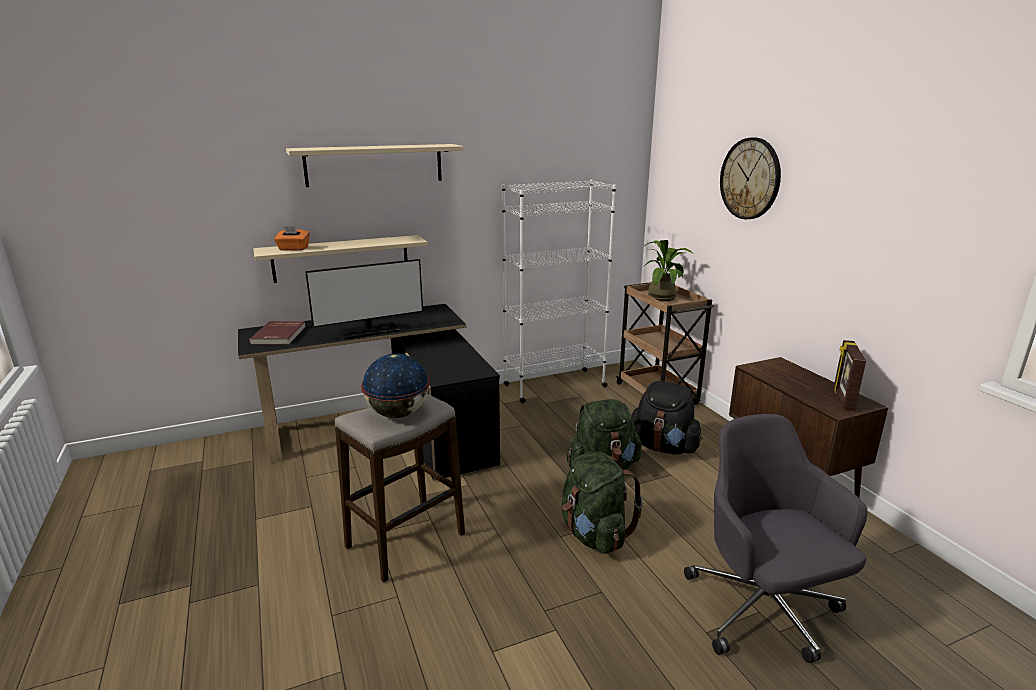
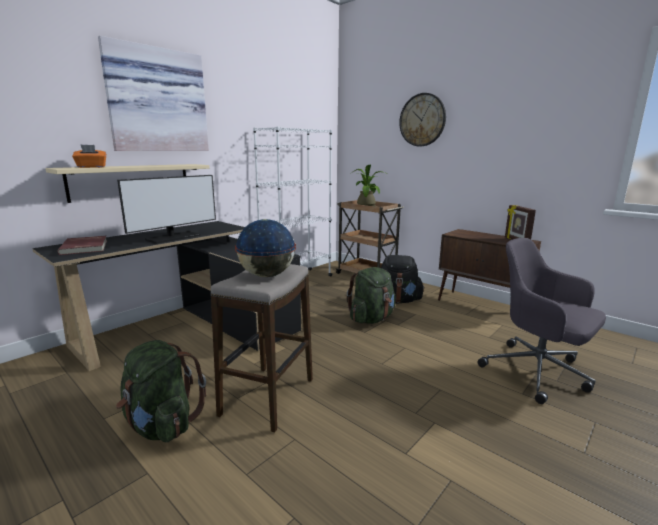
camera: 25 degrees left, 5 degrees down
beige shelf [286,144,464,187] -> picture [98,36,209,151]
green backpack [562,451,643,554] -> green backpack moved to [116,340,206,442]

